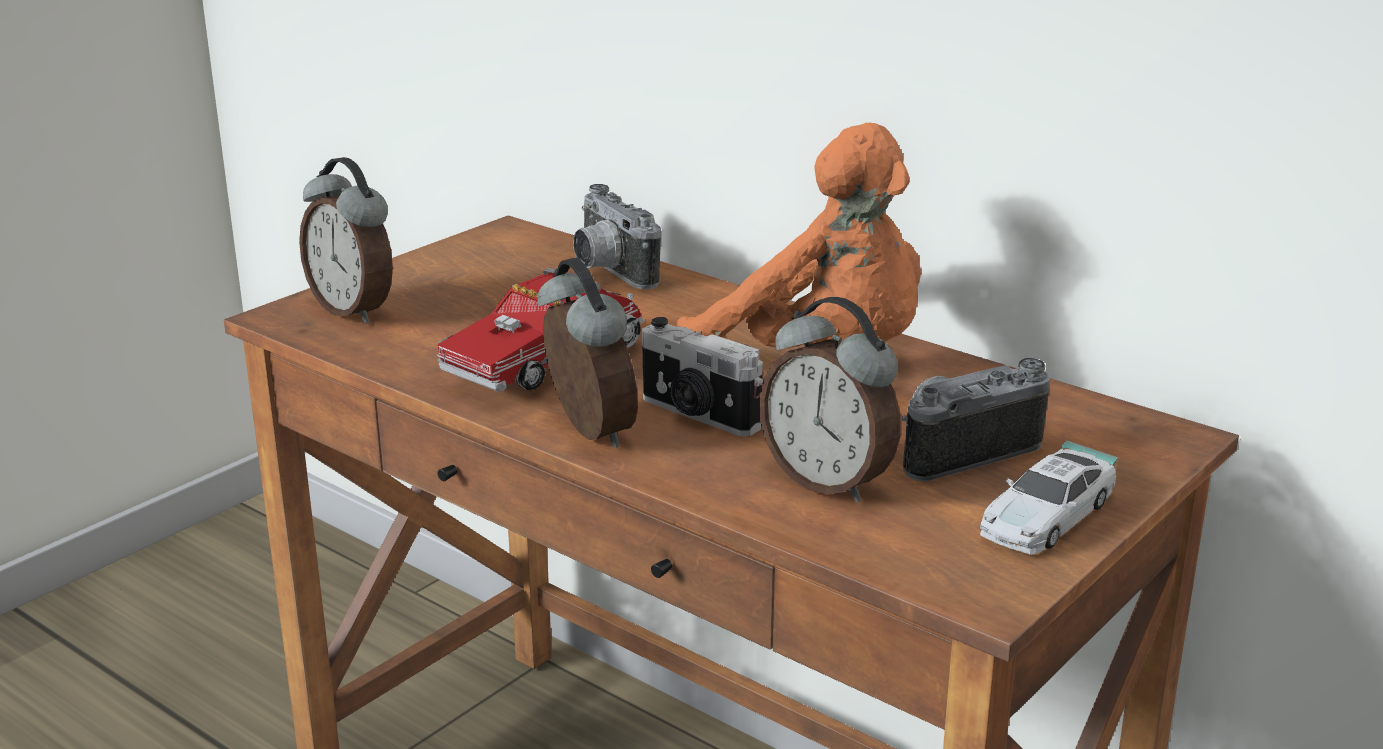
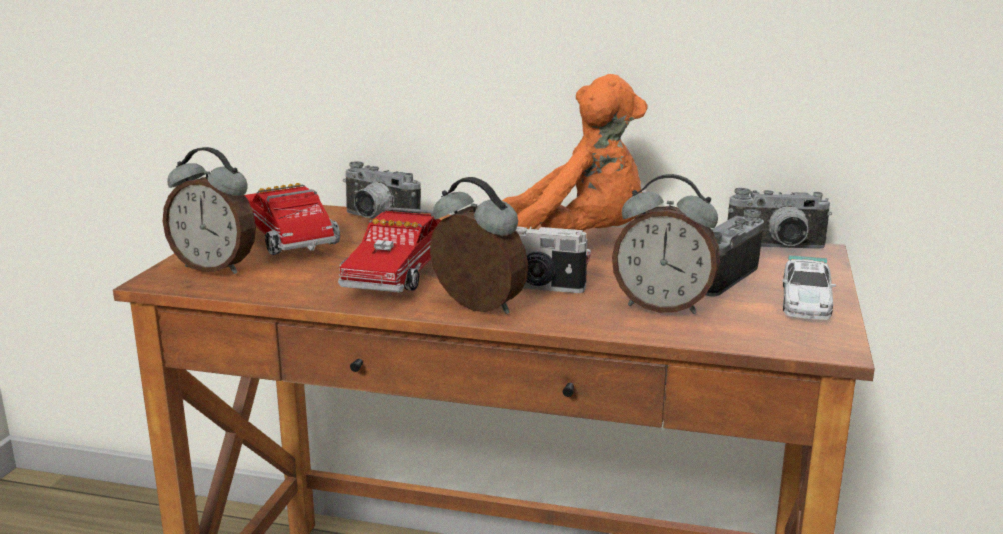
camera: 25 degrees left, 5 degrees down
none -> toy truck [245,183,340,255]
none -> camera [728,188,832,249]

